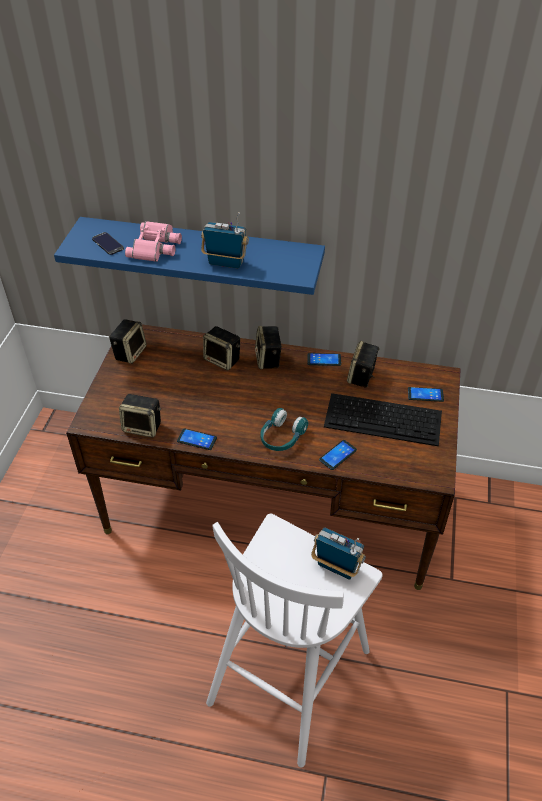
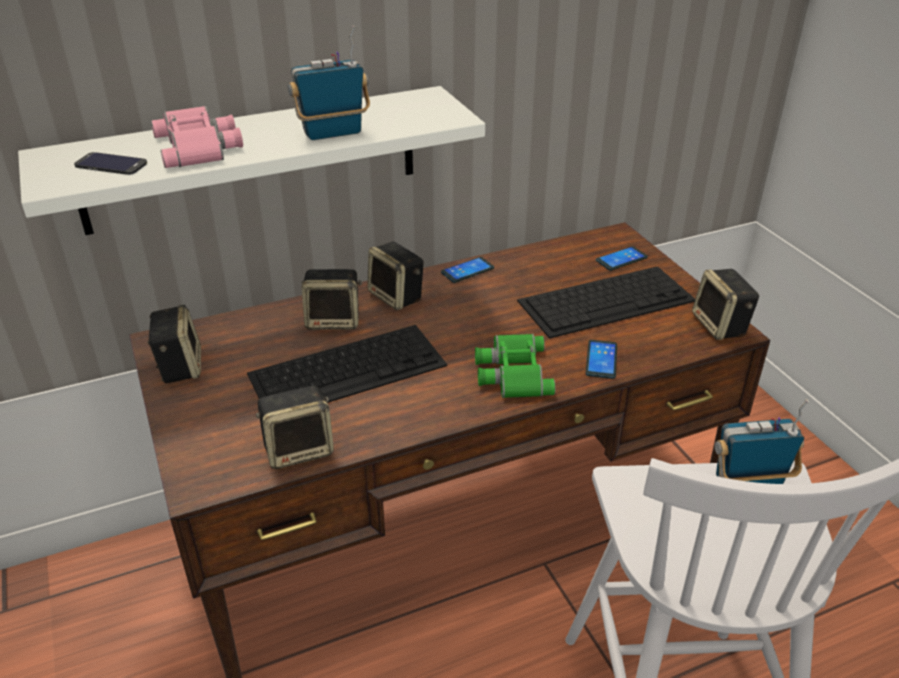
camera: 35 degrees left, 10 degrees down
blue shelf [54,217,325,295] -> white shelf [18,86,485,235]
phone [177,428,217,450] -> none
turquoise headphones [260,408,308,451] -> green binoculars [475,334,555,398]
speaker [347,341,380,388] -> speaker moved to [692,269,759,340]
none -> keyboard [247,325,447,403]

